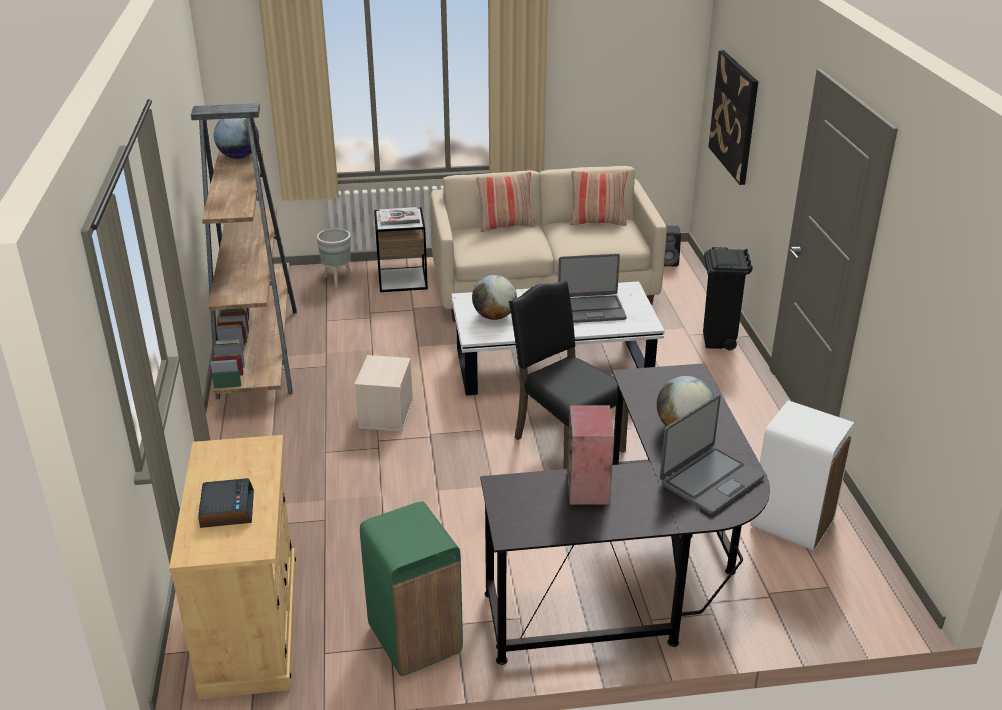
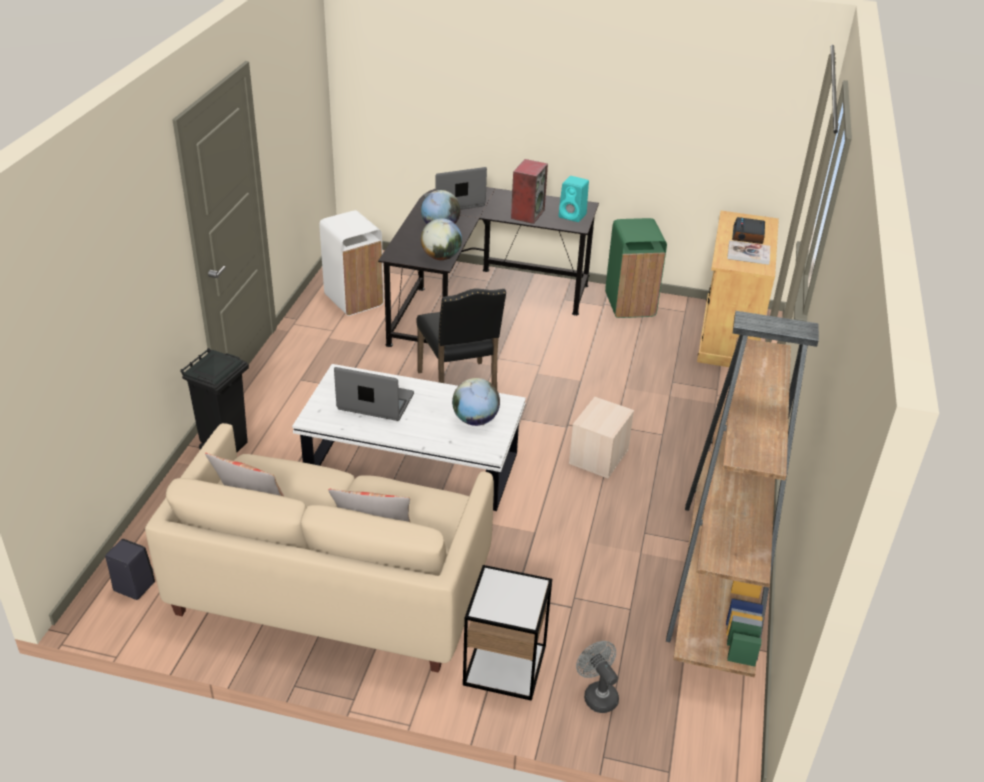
camera: 160 degrees left, 5 degrees up
globe [214,118,259,159] -> globe moved to [421,218,462,260]
grey planter [317,228,352,288] -> grey fan [576,641,619,713]
book [379,207,420,226] -> book moved to [727,240,770,265]
picture [708,50,758,185] -> none
none -> turquoise speaker [559,176,589,222]

